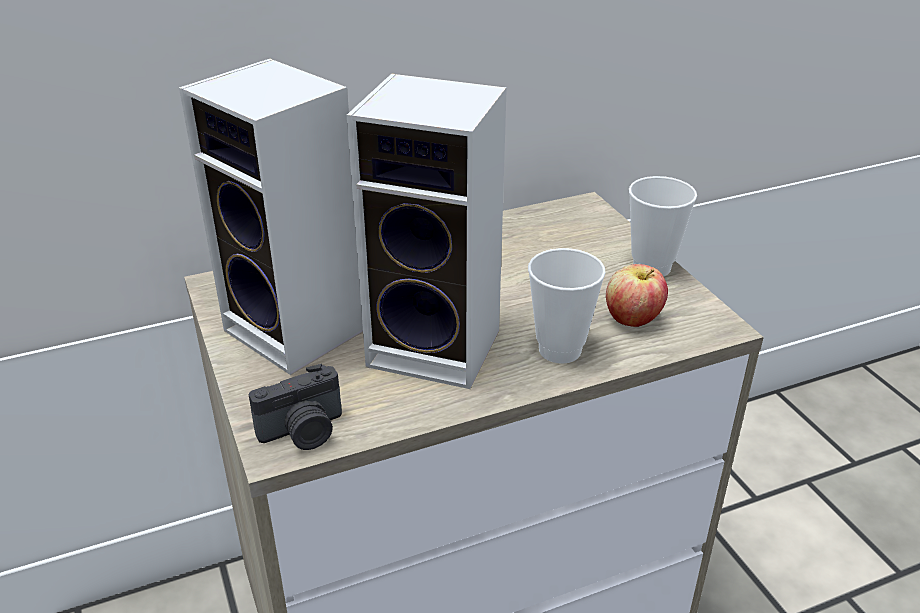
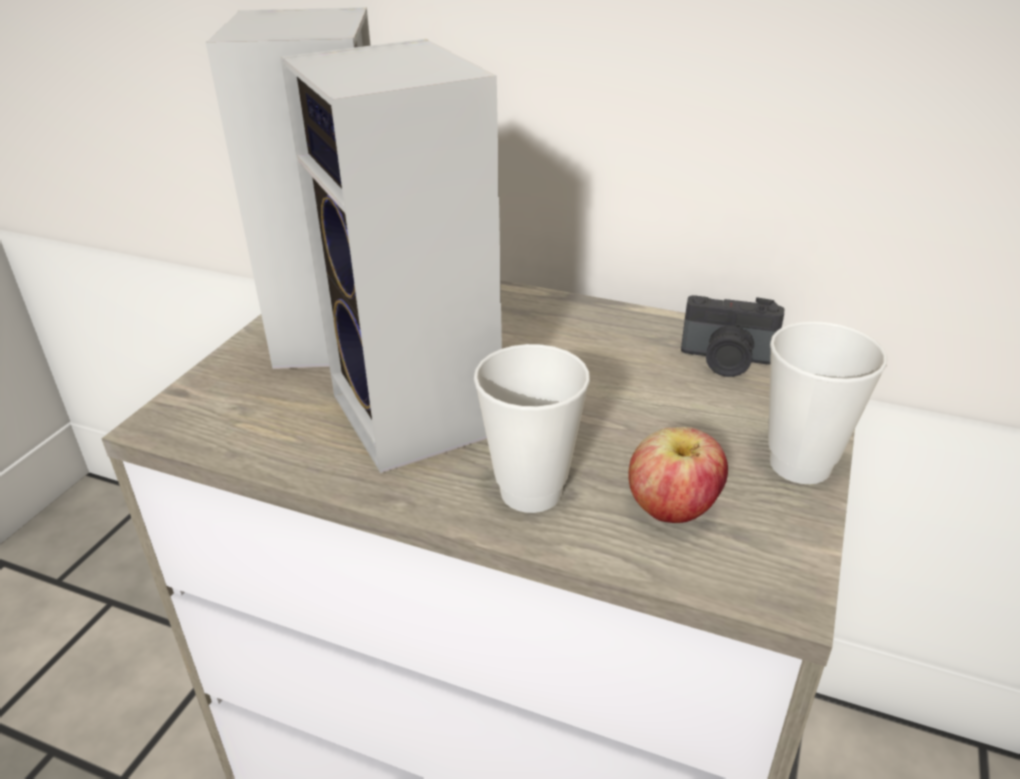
camera: 45 degrees right, 0 degrees up
camera [249,364,342,450] -> camera moved to [681,295,784,377]

